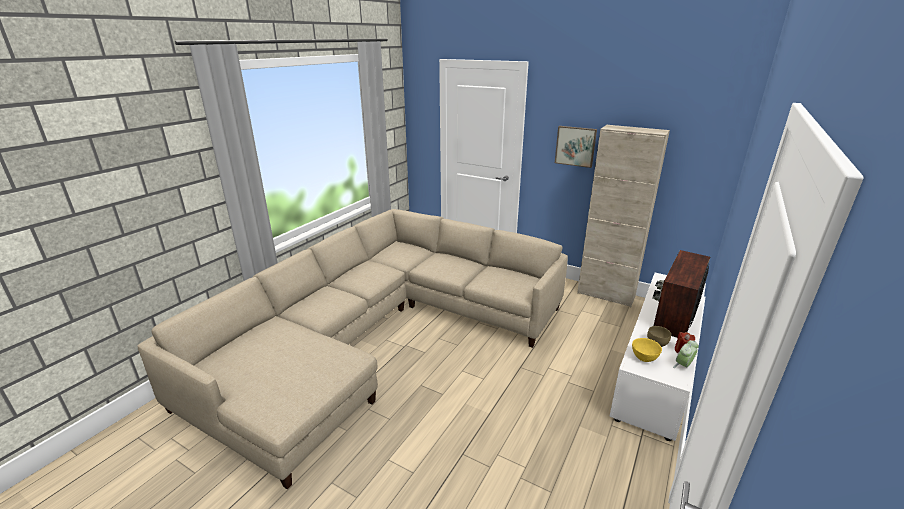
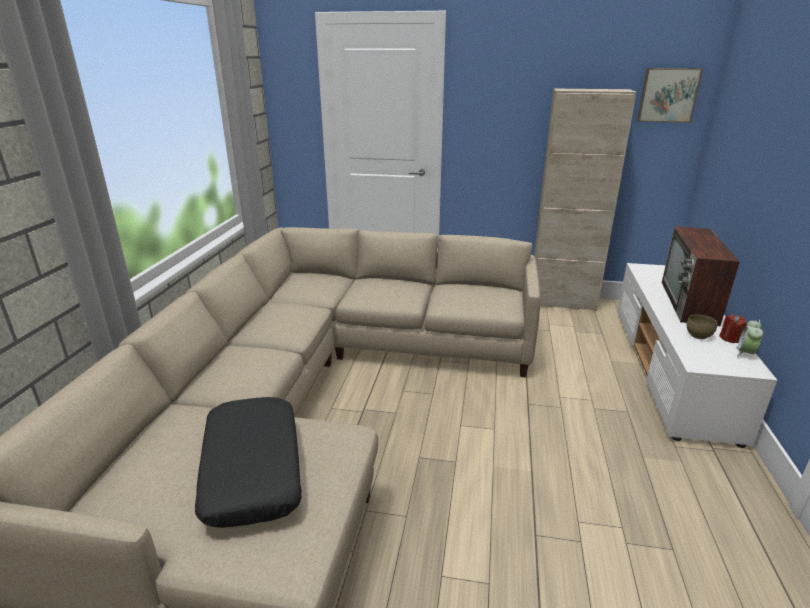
camera: 20 degrees left, 0 degrees up
picture [555,126,597,168] -> picture moved to [637,68,703,123]
yellow bowl [632,338,662,362] -> none
none -> black pillow [195,397,302,528]

